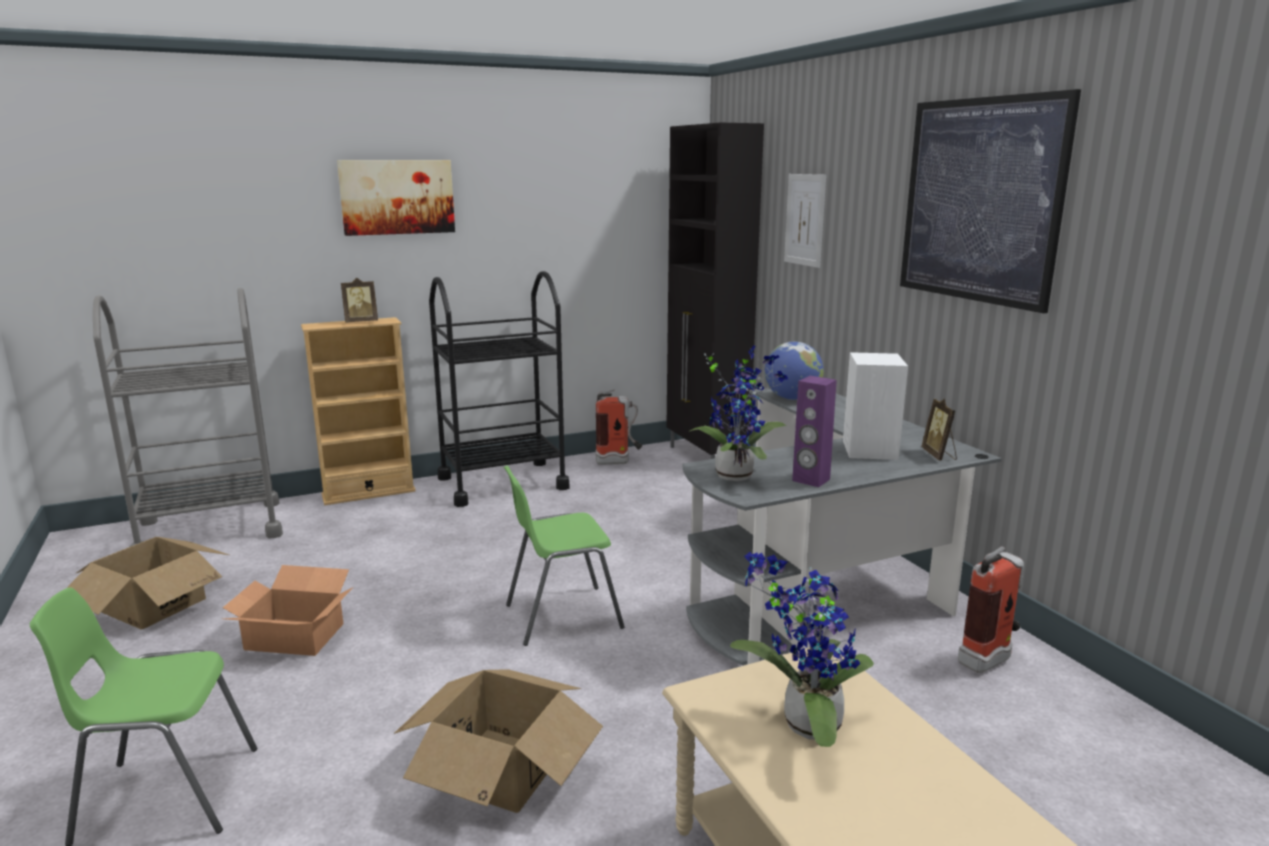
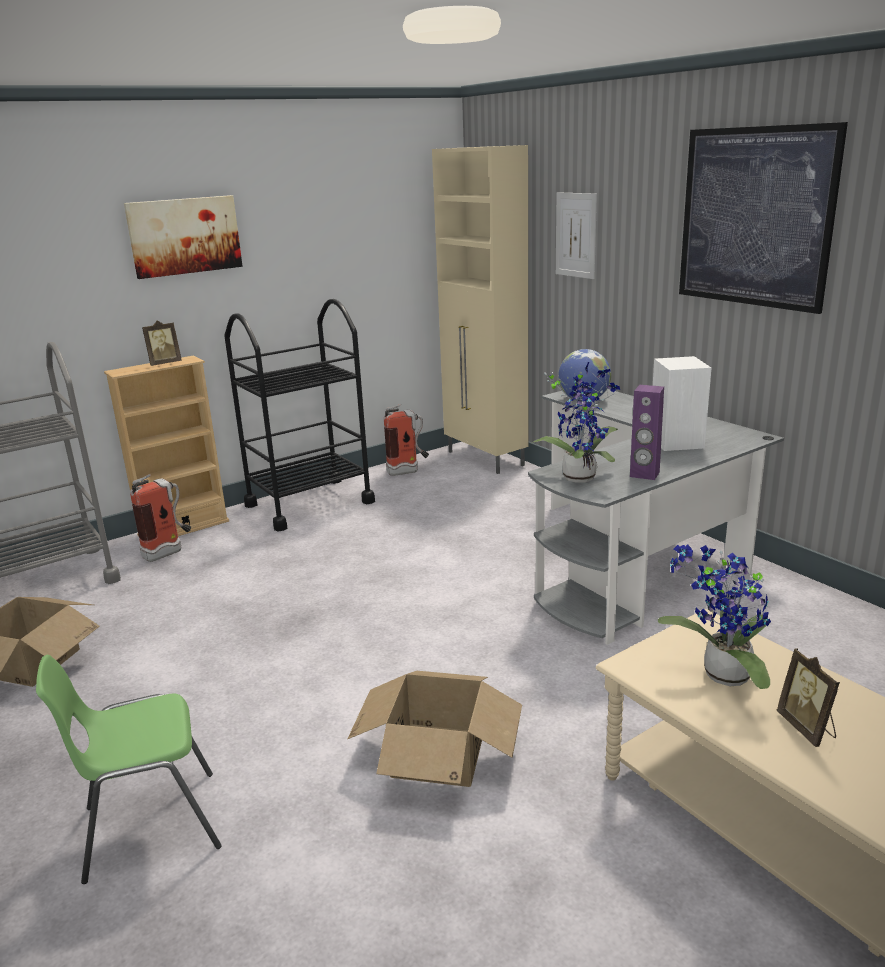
camera: 10 degrees left, 5 degrees up
cardboard box [223,565,352,656] -> none
green chair [504,466,625,646] -> none
black cabinet [666,123,764,459] -> beige cabinet [432,145,528,474]
picture frame [921,399,957,460] -> picture frame moved to [777,648,840,747]
fire extinguisher [958,546,1024,673] -> fire extinguisher moved to [130,474,191,562]

